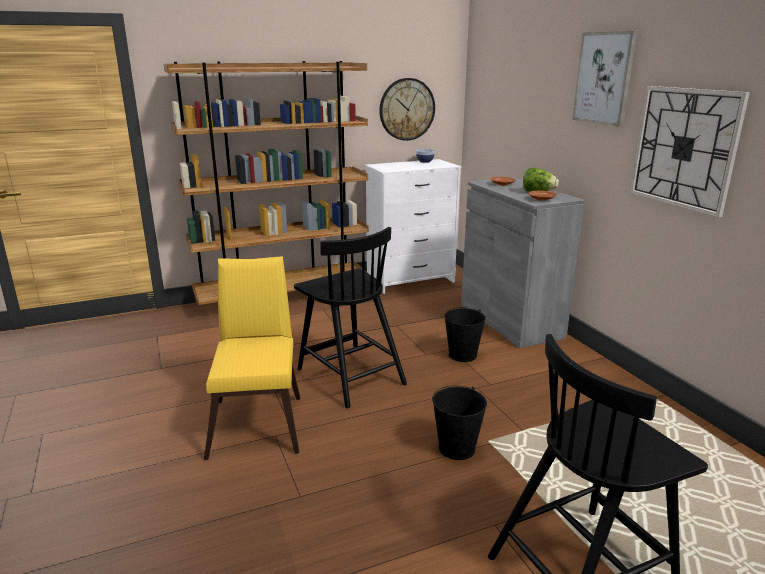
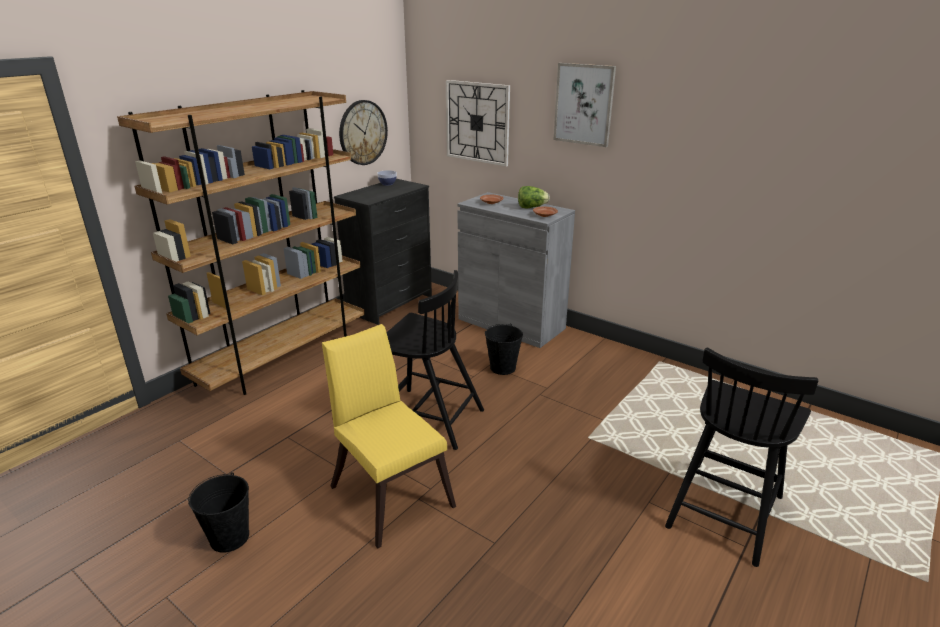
camera: 30 degrees left, 5 degrees up
white dresser [365,159,461,294] -> black dresser [334,179,432,325]
black bucket [432,386,487,460] -> black bucket moved to [188,472,249,553]
wall clock [630,86,750,218] -> wall clock moved to [446,80,510,167]

